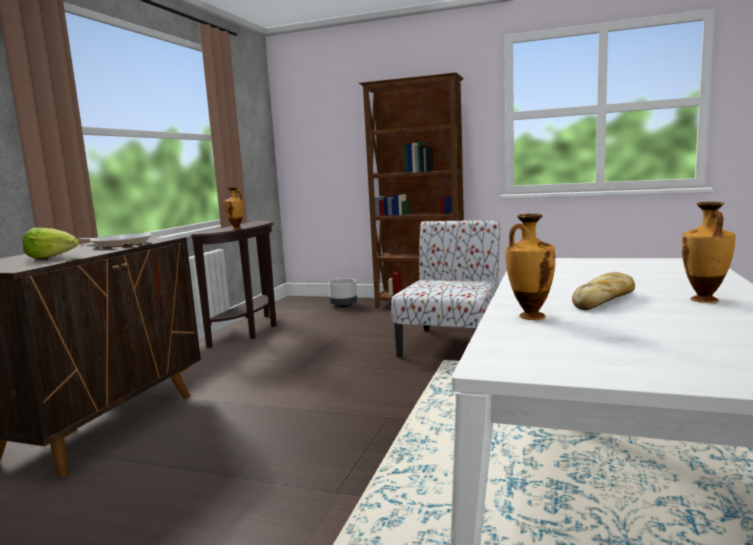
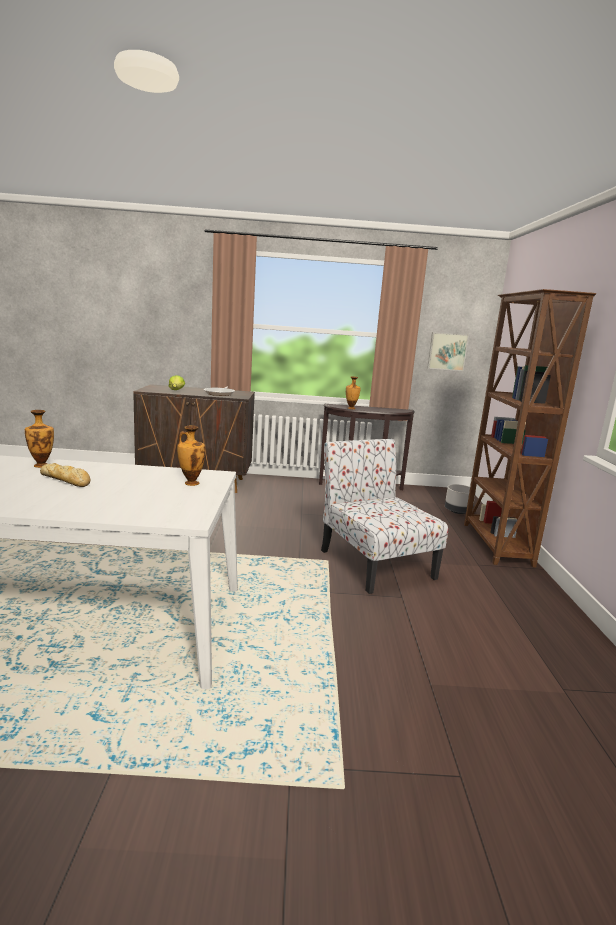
camera: 70 degrees right, 5 degrees up
chair [391,220,500,358] -> chair turned 120 degrees counterclockwise [321,439,448,594]
vase [682,202,736,303] -> vase moved to [177,425,205,486]
none -> picture [427,332,469,371]

